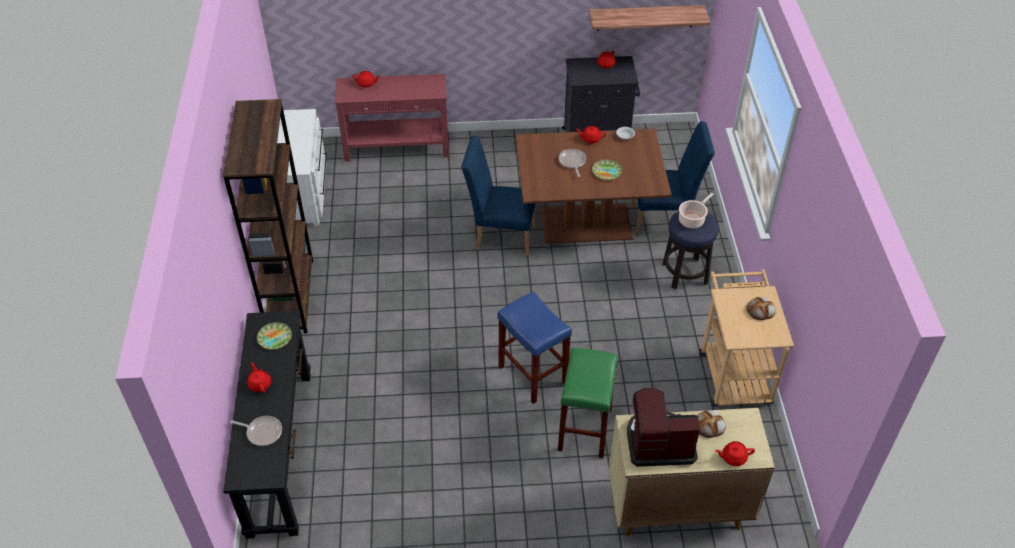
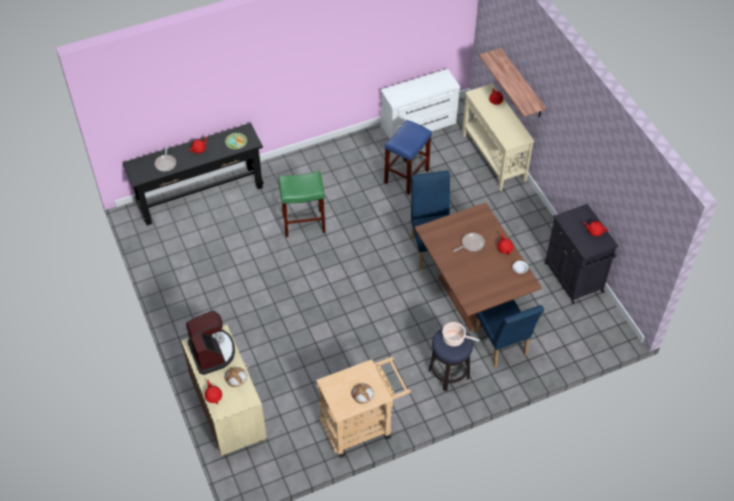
camera: 70 degrees right, 5 degrees up
brown bookcase [223,99,313,333] -> none
red console table [335,74,449,162] -> beige console table [462,83,534,191]
blue stool [498,292,572,404] -> blue stool moved to [384,120,432,195]
green stool [558,348,618,458] -> green stool moved to [278,171,325,237]
shelf [589,5,710,31] -> shelf moved to [479,48,546,118]
plate [592,159,622,180] -> none

